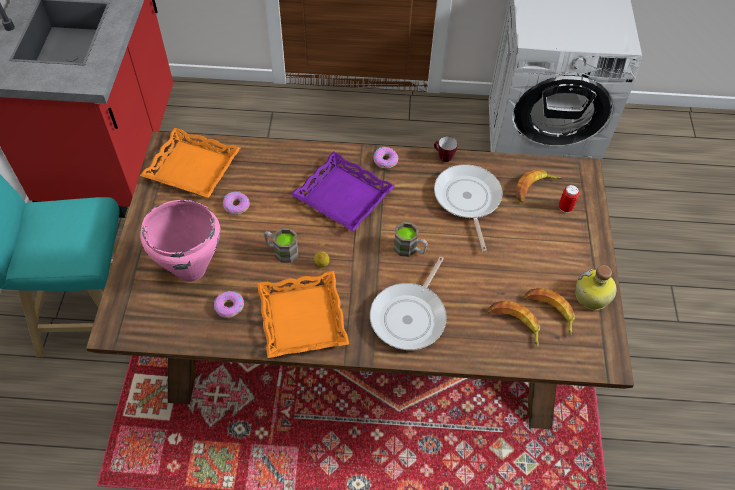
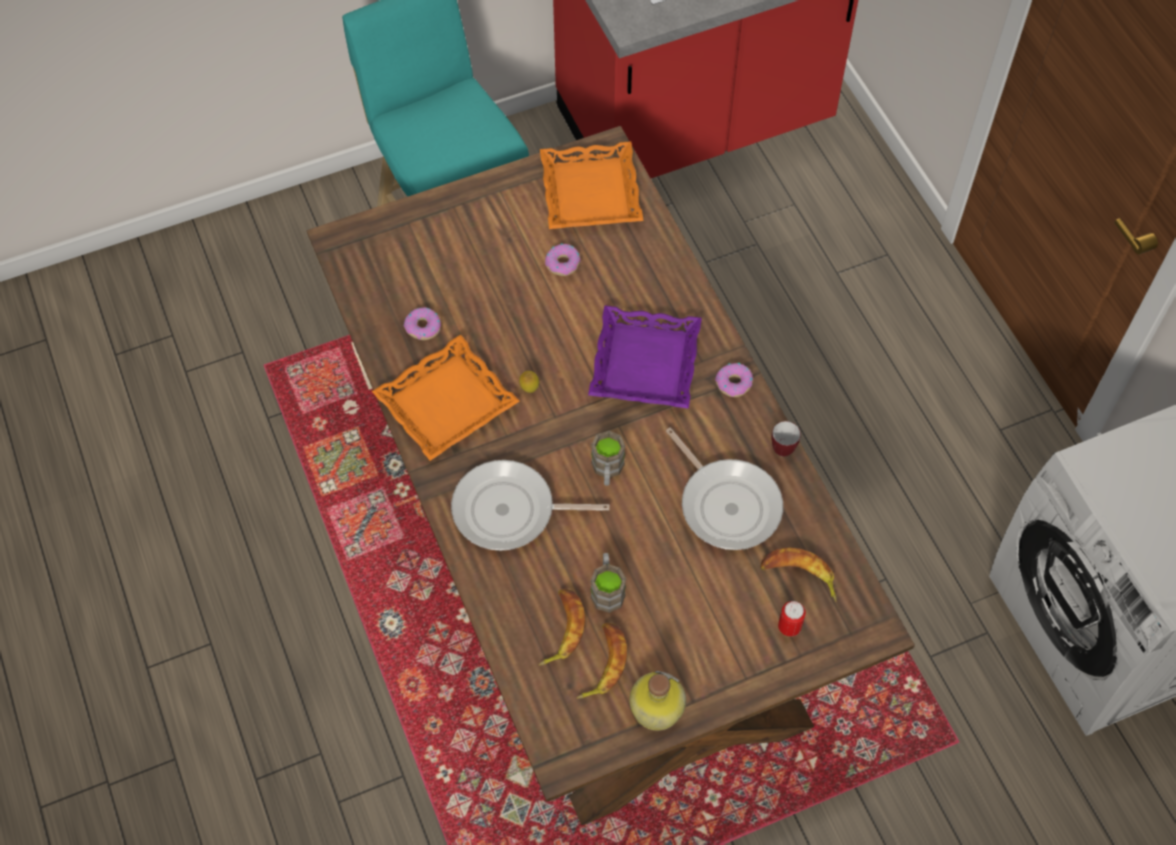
camera: 65 degrees right, 5 degrees up
pink cooking pot [140,200,221,282] -> none
brown mug [264,228,298,263] -> brown mug moved to [590,553,626,613]
frying pan [434,164,503,252] -> frying pan turned 90 degrees clockwise [666,428,783,550]

